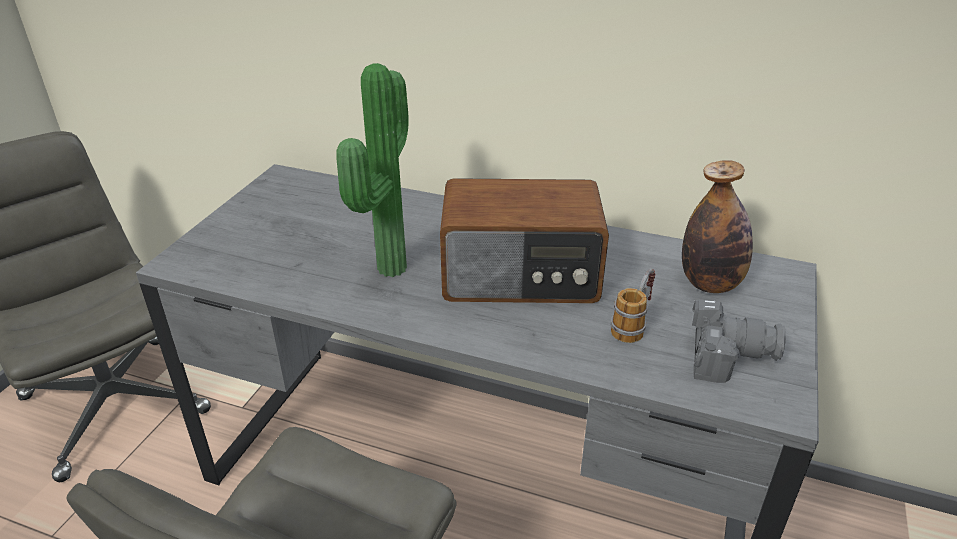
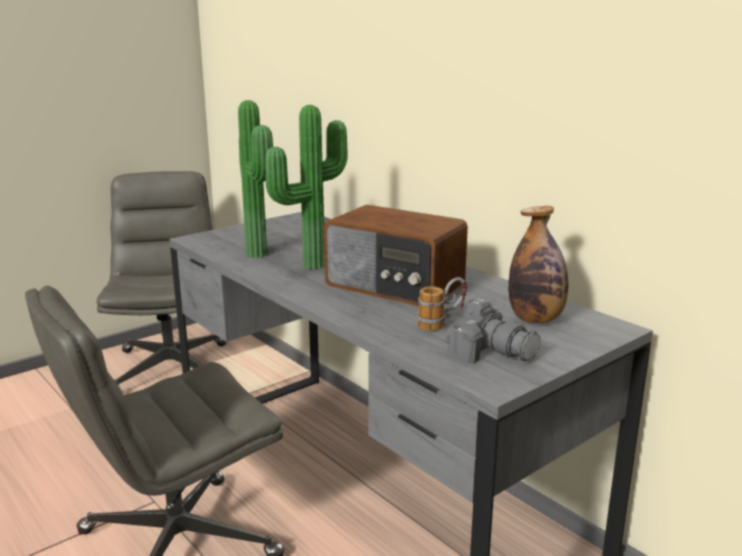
camera: 30 degrees right, 15 degrees down
none -> potted plant [238,100,273,258]

